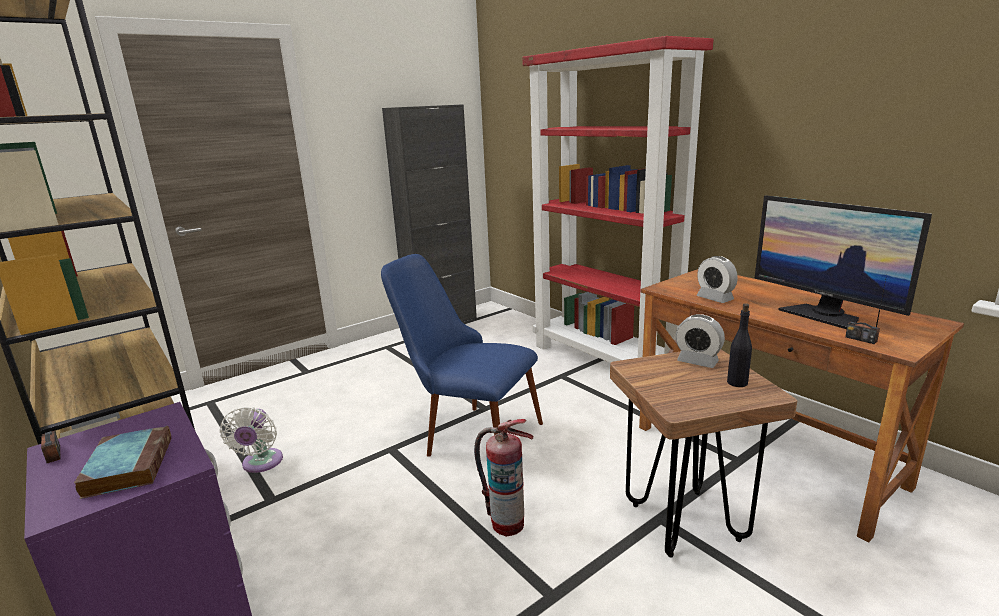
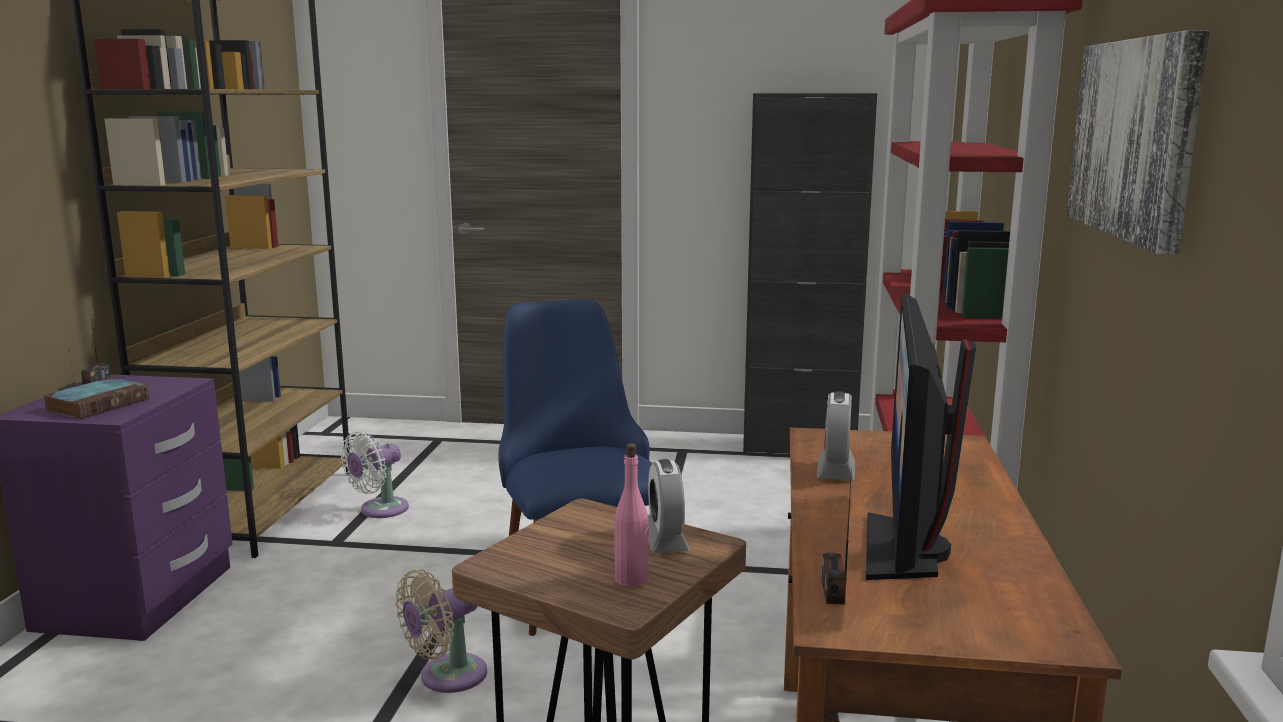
camera: 45 degrees right, 5 degrees down
fire extinguisher [474,419,533,537] -> beige fan [395,570,487,693]
black bottle [727,303,752,387] -> pink bottle [614,443,649,587]
none -> picture [1067,30,1210,255]

